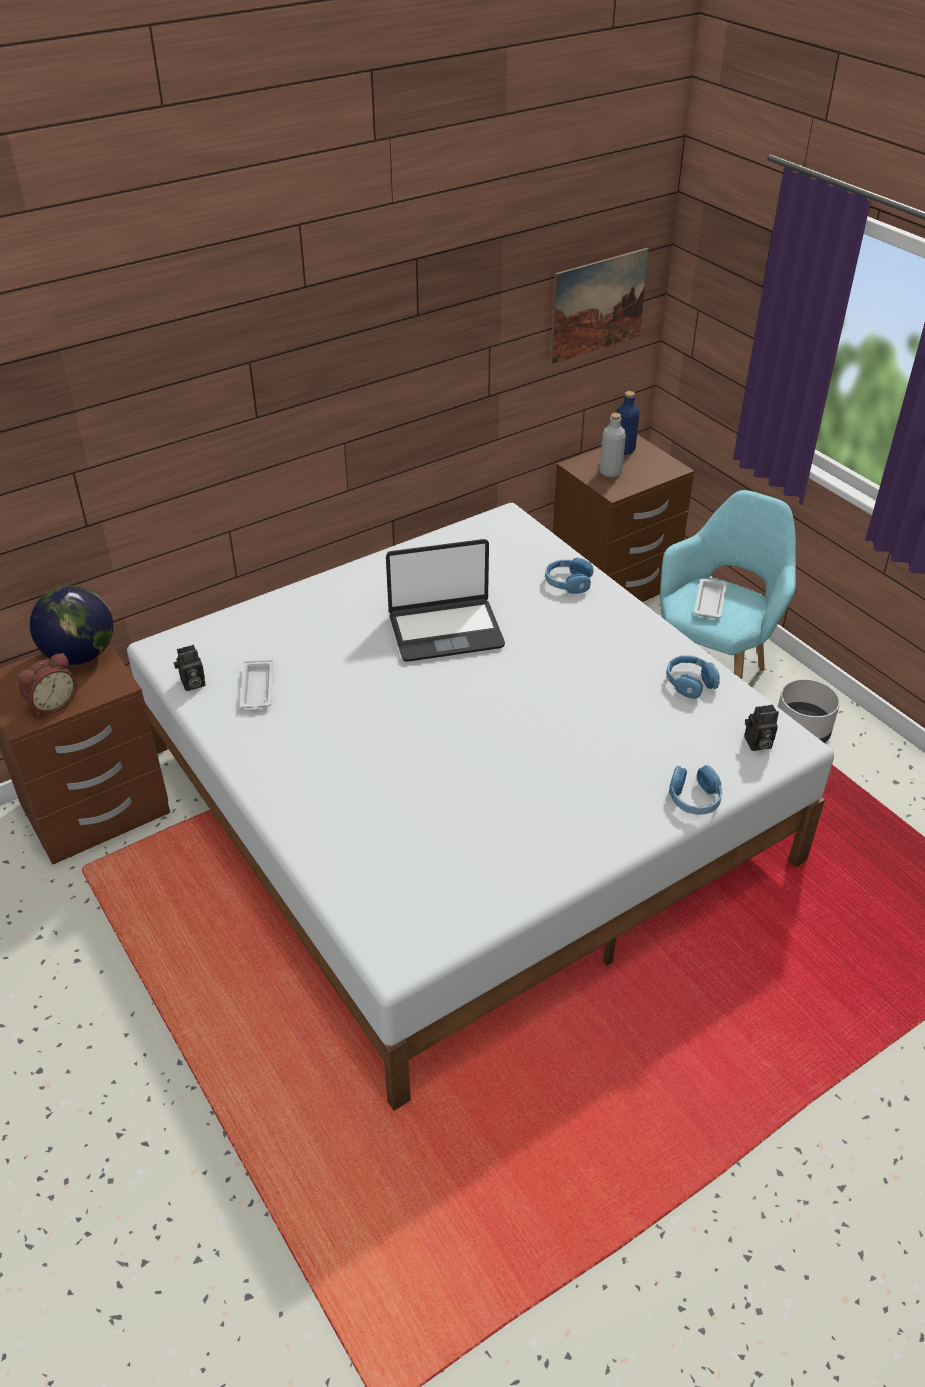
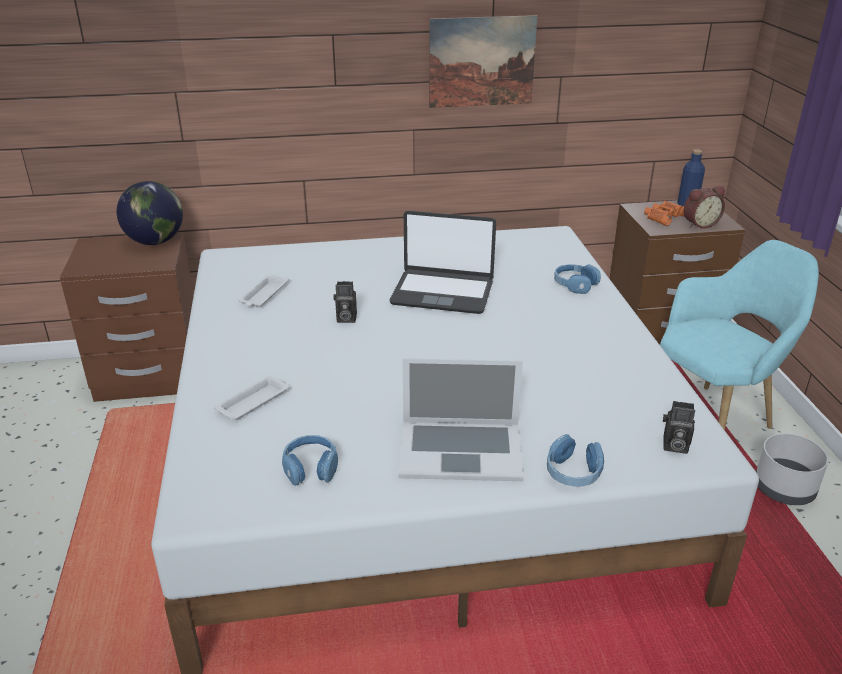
camera: 25 degrees right, 10 degrees down
alarm clock [17,653,77,716] -> alarm clock moved to [684,186,725,228]
camera [174,645,205,691] -> camera moved to [333,281,357,323]
picture [551,248,649,364] -> picture moved to [429,15,538,108]
grey bottle [600,413,626,478] -> orange binoculars [644,201,685,226]
blue headphones [666,655,720,699] -> blue headphones moved to [282,435,338,486]
white tray [694,579,727,618] -> white tray moved to [214,376,289,420]
none -> laptop [398,358,524,481]

